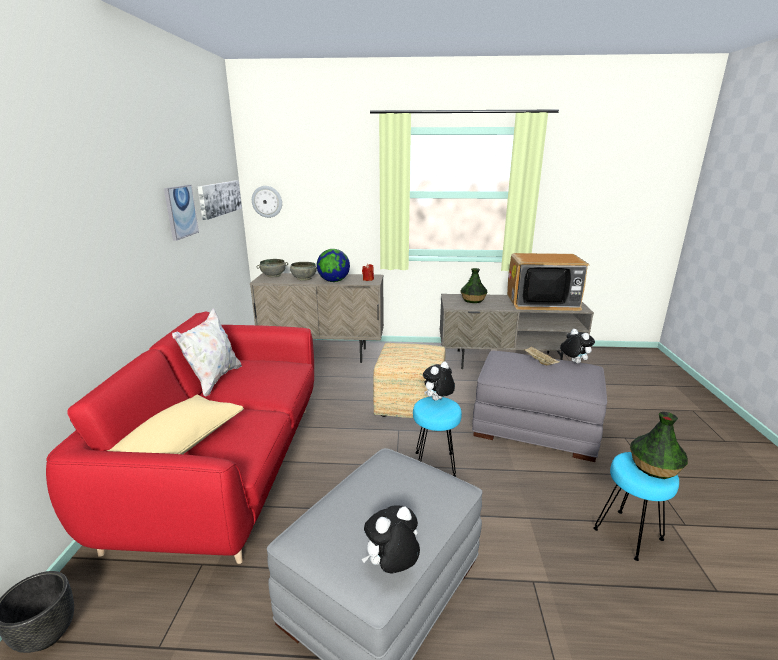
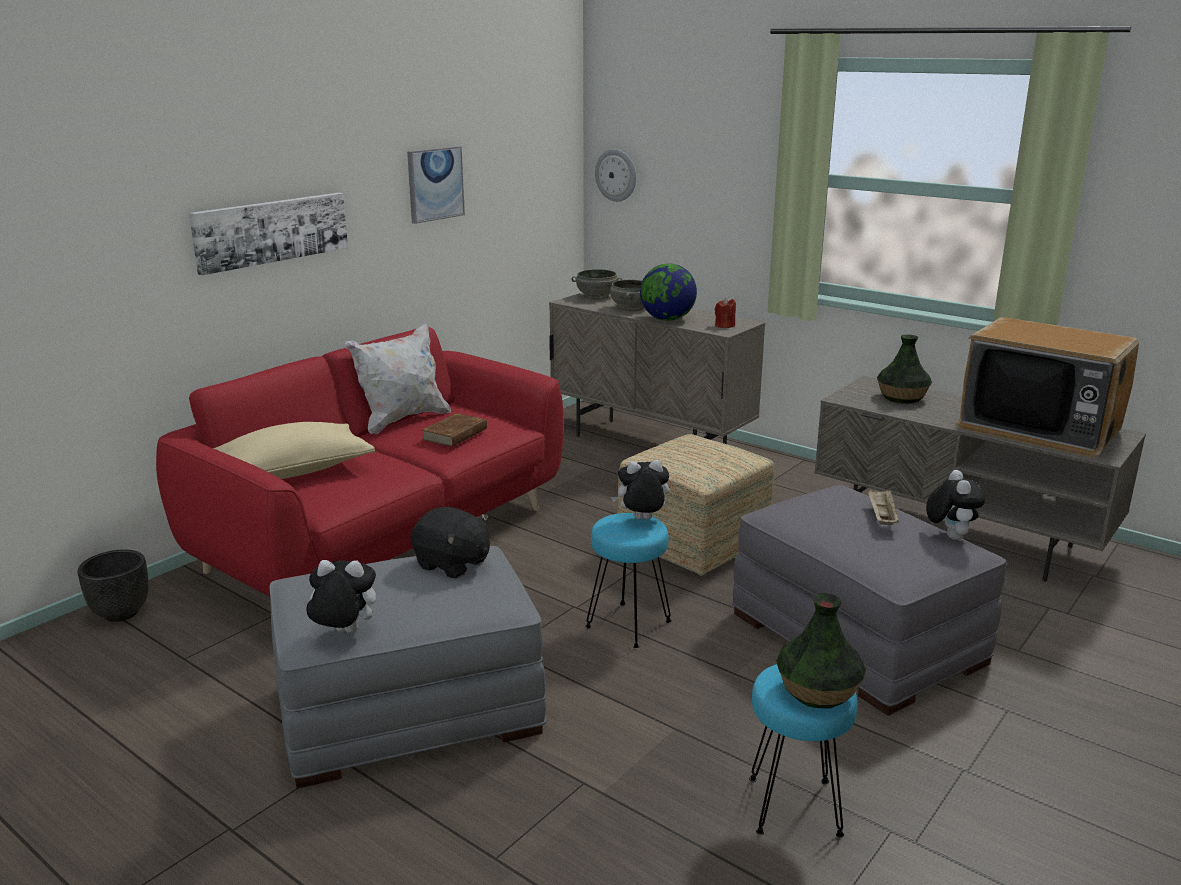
camera: 35 degrees right, 0 degrees up
picture [198,180,242,220] -> picture moved to [189,193,348,275]
none -> black plush toy [411,507,490,579]
none -> brown book [421,413,487,447]

